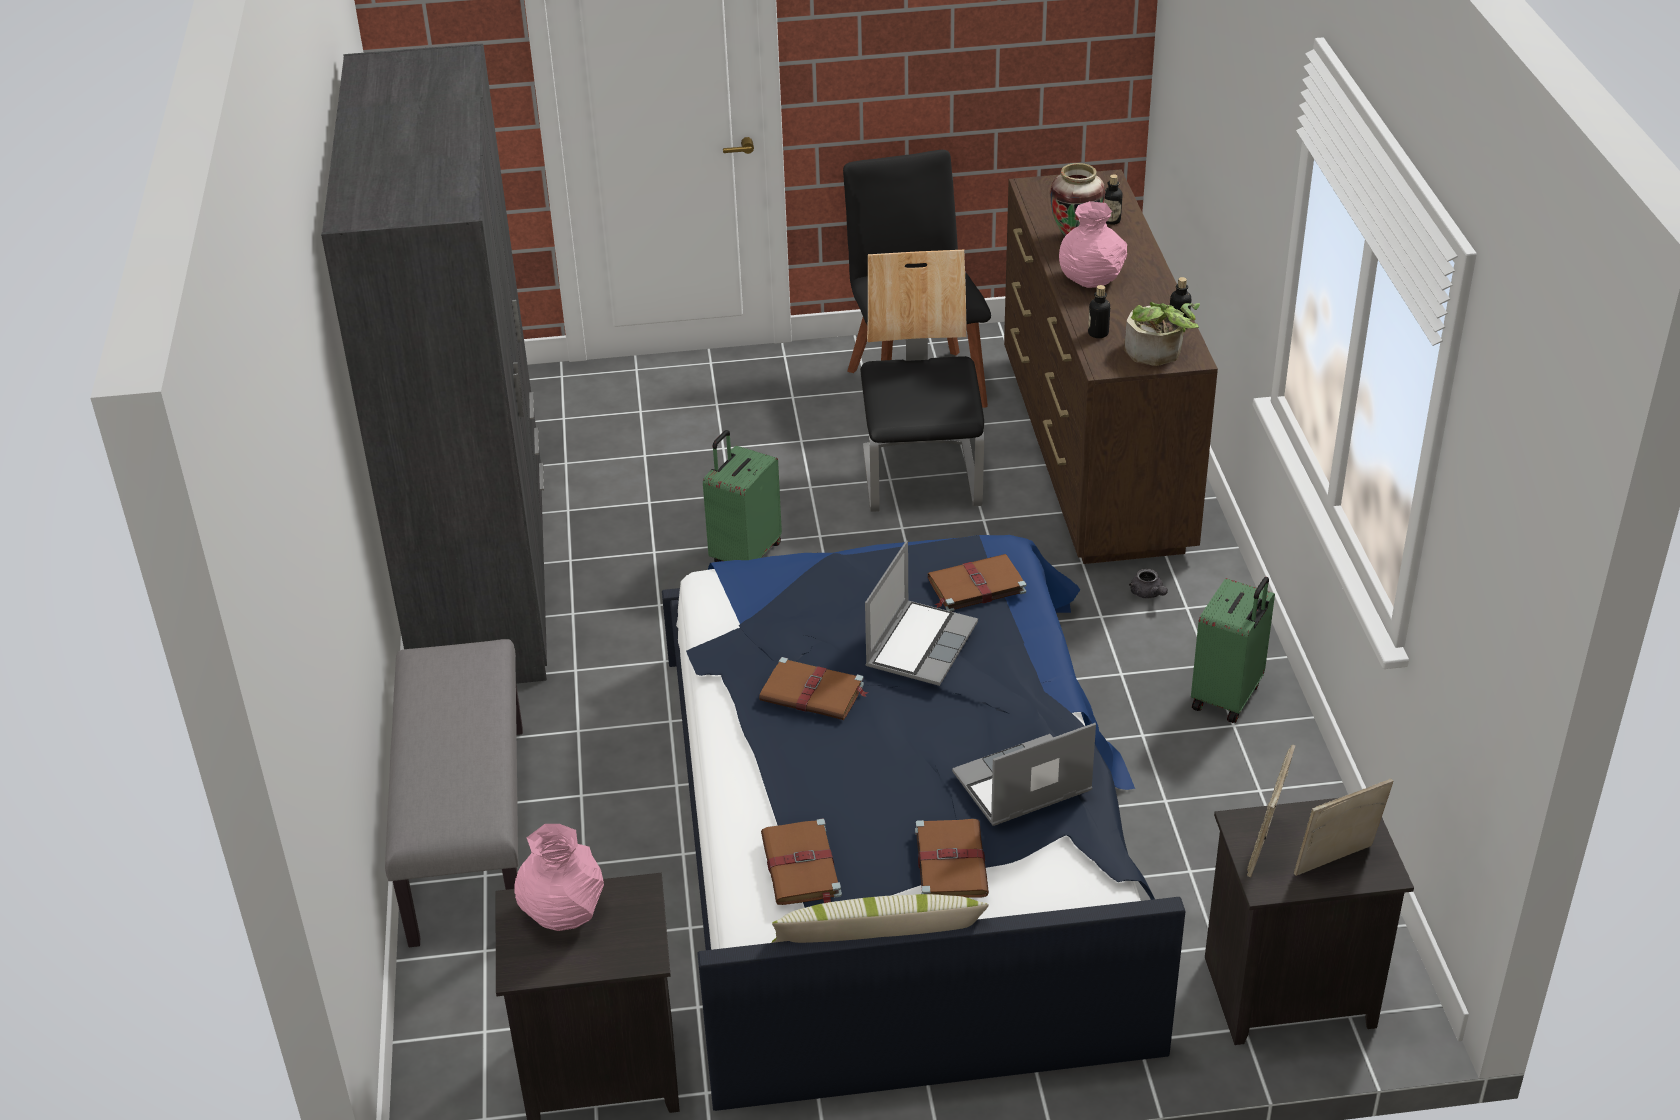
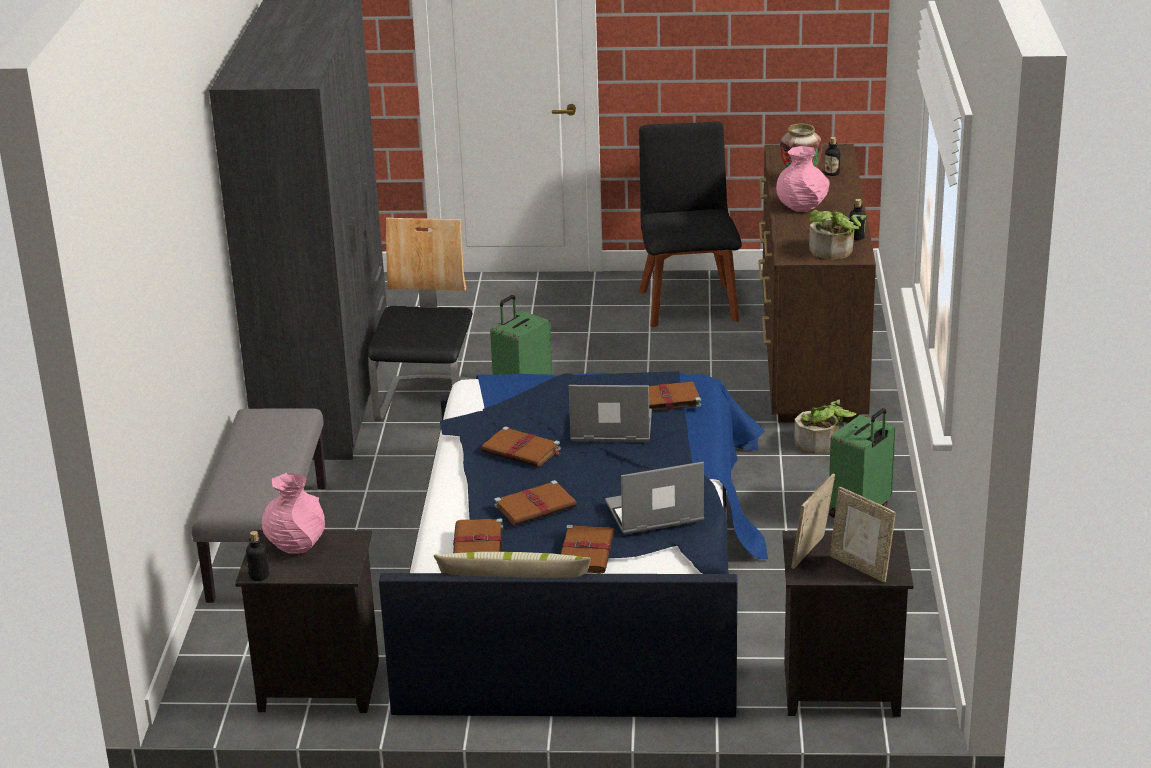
camera: 10 degrees right, 10 degrees down
chair [860,250,984,512] -> chair moved to [368,218,474,422]
laptop [865,541,978,686] -> laptop turned 120 degrees counterclockwise [569,385,652,442]
bottle [1088,285,1110,338] -> bottle moved to [246,531,269,581]
grey teapot [1129,569,1168,599] -> potted plant [794,399,856,454]
picture frame [1294,779,1393,876] -> picture frame turned 120 degrees counterclockwise [830,487,896,582]
none -> brown book [494,480,577,526]

